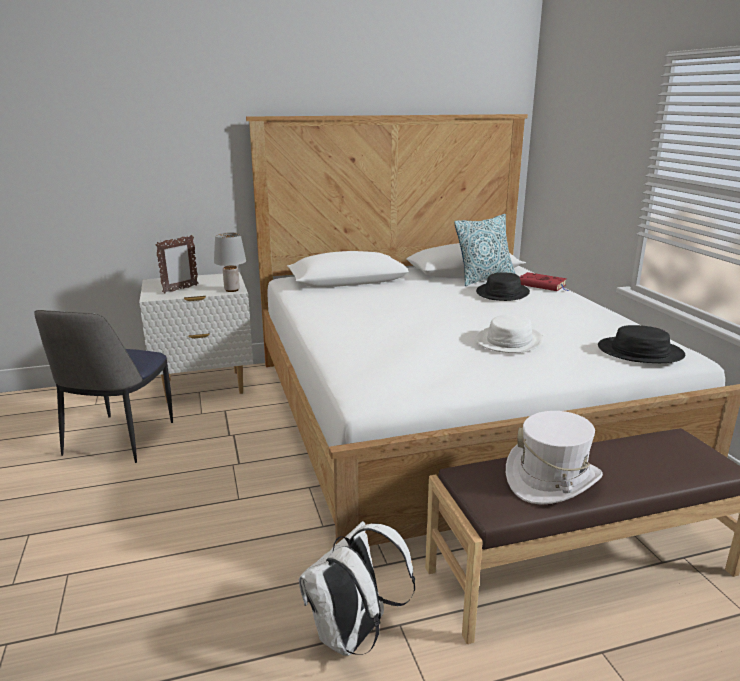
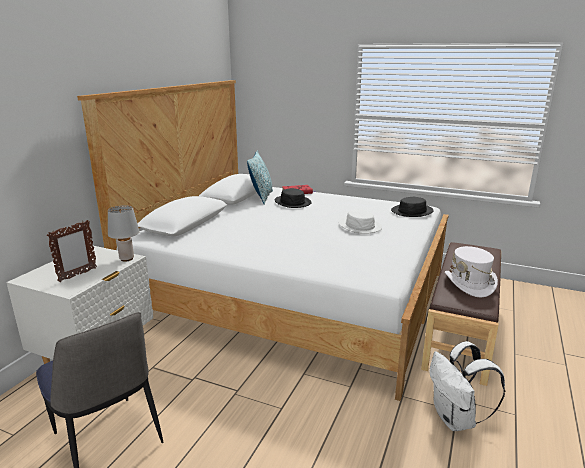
camera: 50 degrees left, 0 degrees up
picture frame [155,235,198,294] -> picture frame turned 45 degrees clockwise [47,220,97,282]

